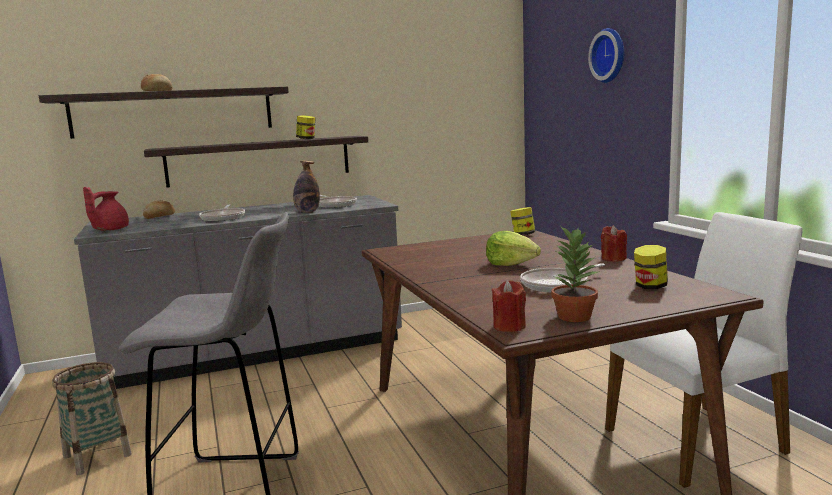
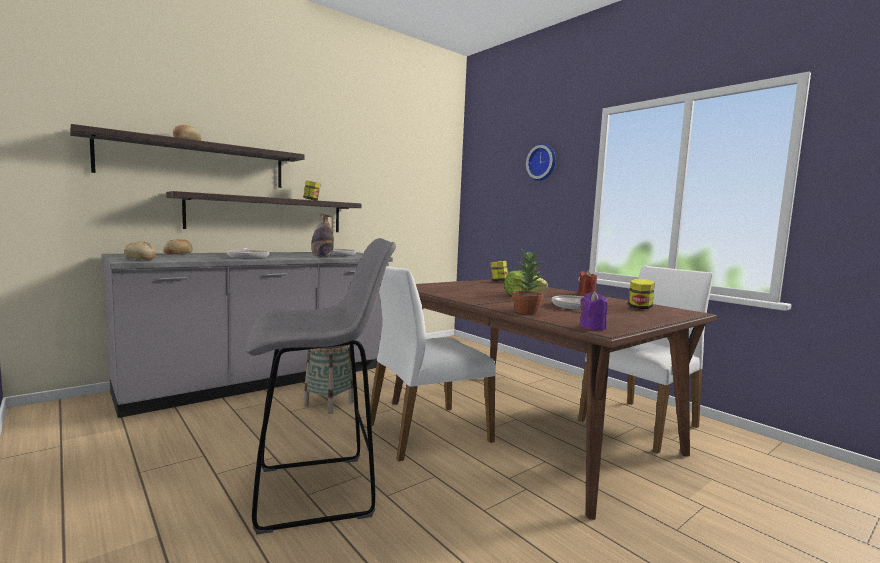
camera: 20 degrees left, 5 degrees down
basket [52,362,132,475] -> basket moved to [303,345,354,414]
red teapot [83,187,129,231] -> bread [124,241,156,260]
red candle [492,280,526,332] -> purple candle [580,292,608,330]
potted plant [552,227,600,322] -> potted plant moved to [512,250,544,314]
none -> white chair [370,266,496,461]

